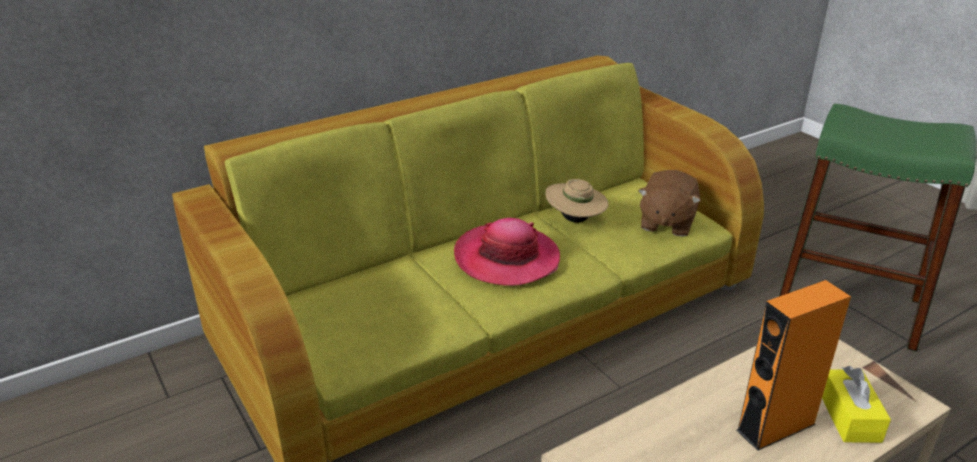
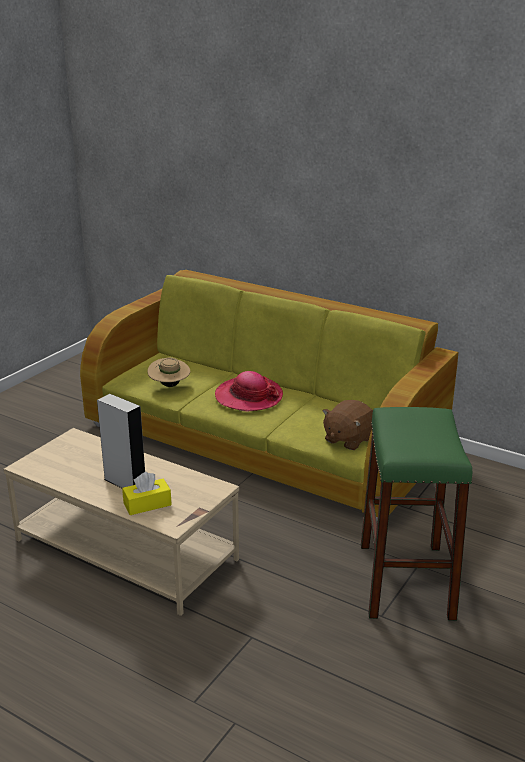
camera: 65 degrees right, 5 degrees down
beige hat [545,179,608,223] -> beige hat moved to [148,357,190,387]
brown plush toy [638,170,701,236] -> brown plush toy turned 45 degrees counterclockwise [322,400,373,450]
orange speaker [736,280,851,451] -> grey speaker [97,394,145,488]

